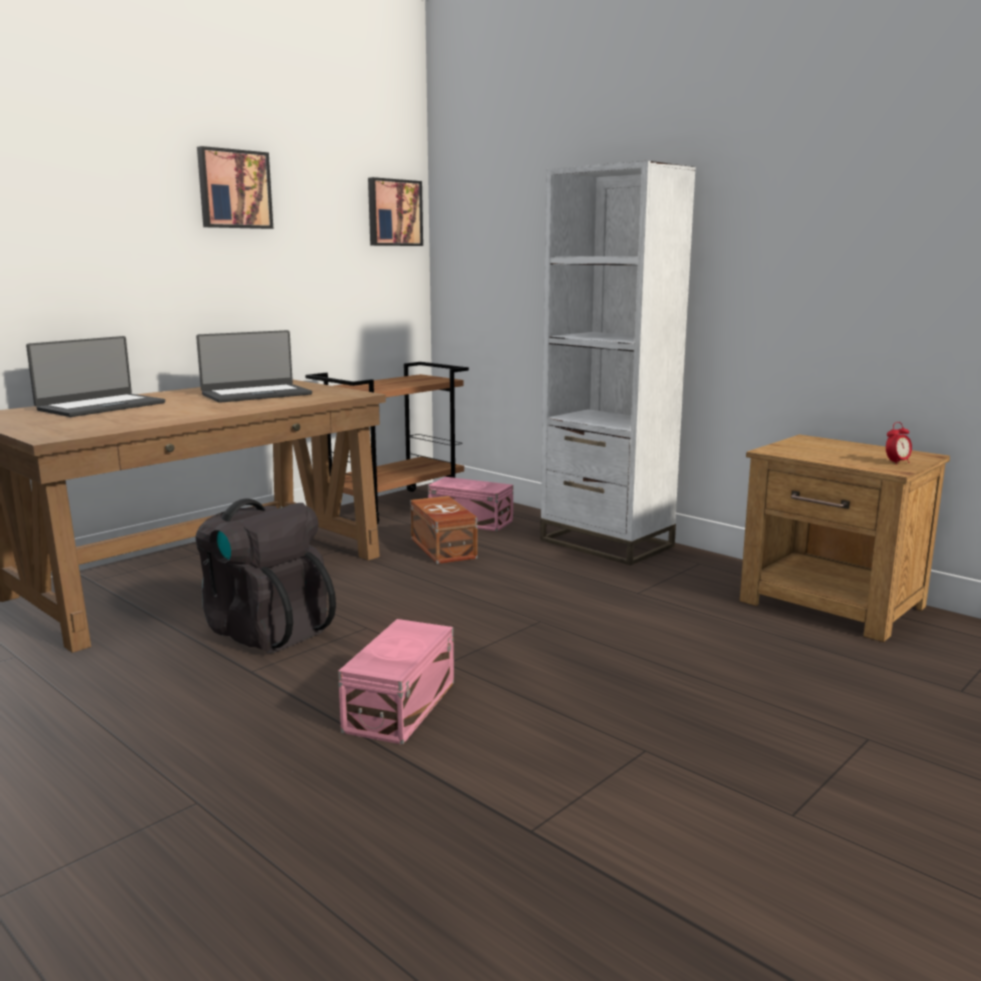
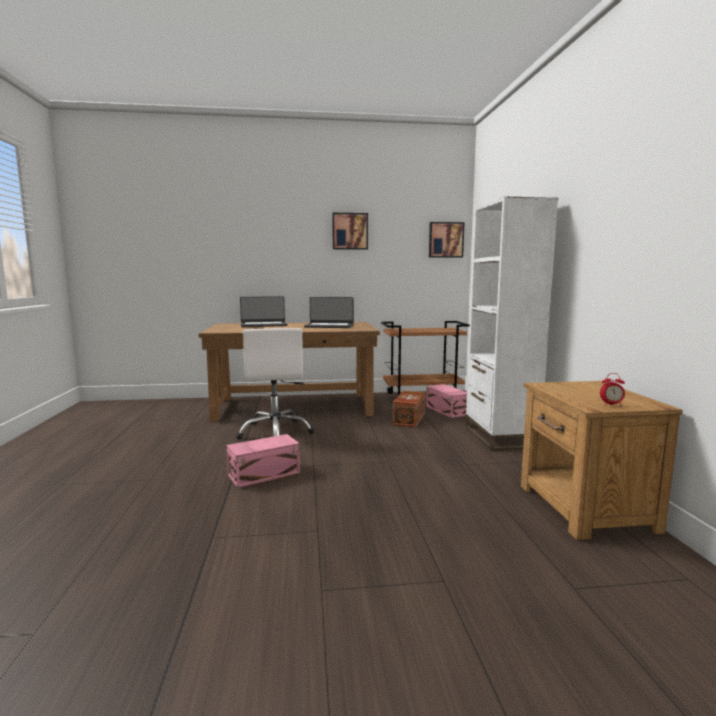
camera: 40 degrees right, 5 degrees down
black backpack [195,498,336,653] -> white office chair [236,328,315,439]

